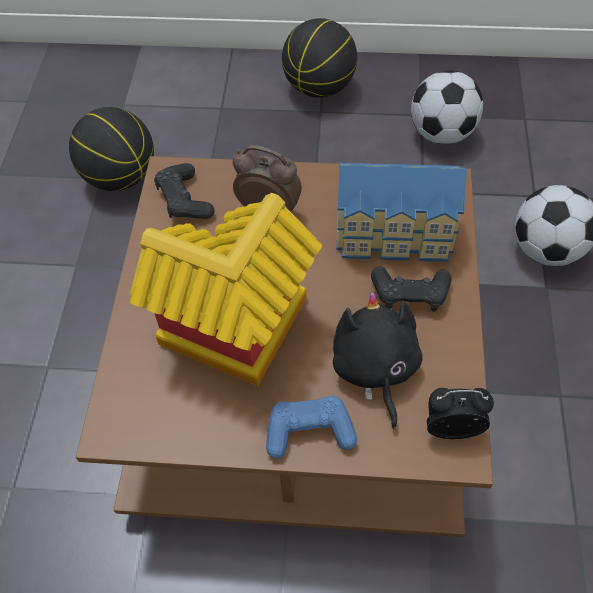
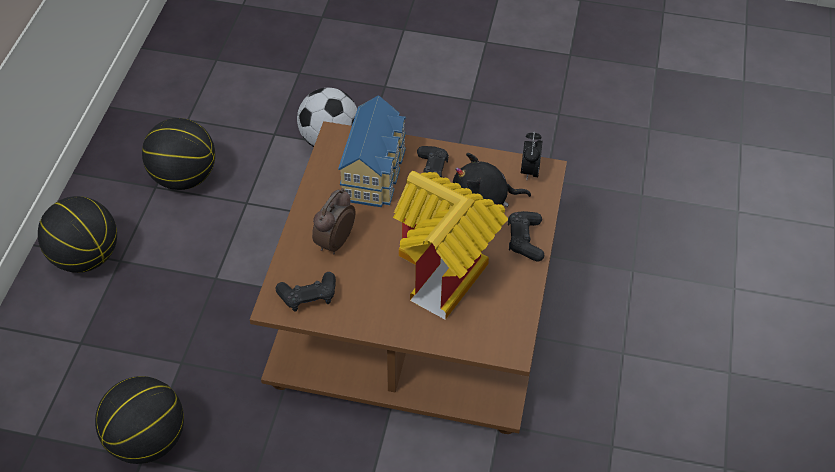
camera: 85 degrees left, 5 degrees down
blue game controller [266,396,357,459] -> black game controller [508,211,544,262]
football [411,71,483,145] -> basketball [142,118,215,190]

